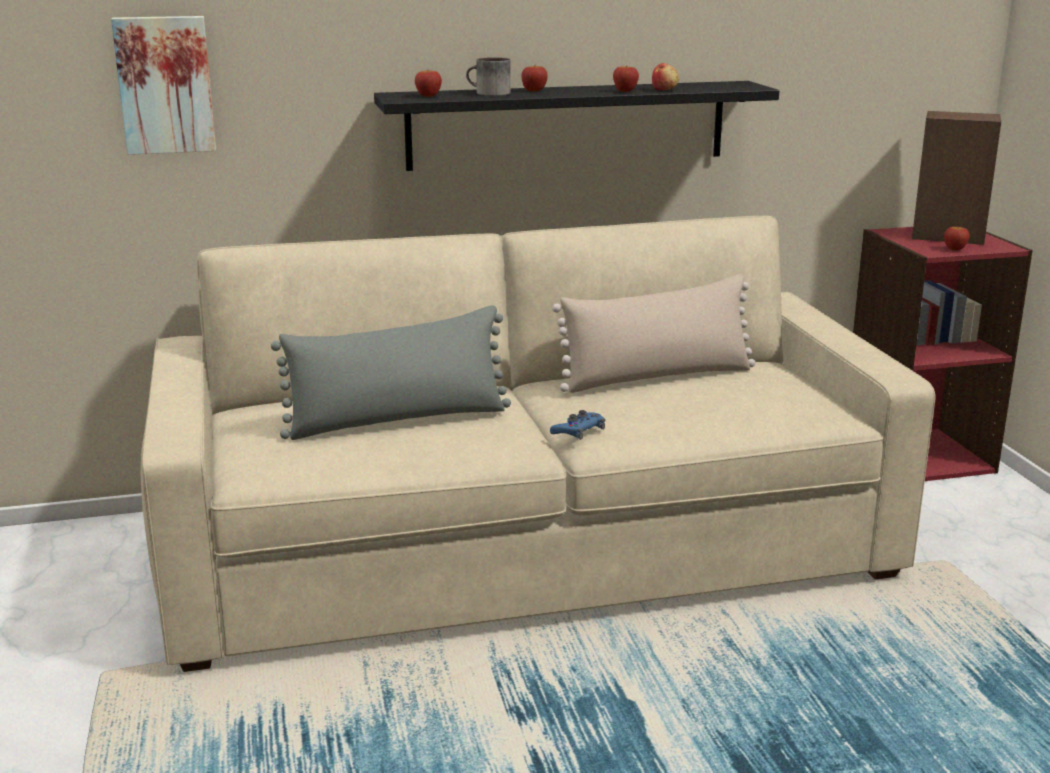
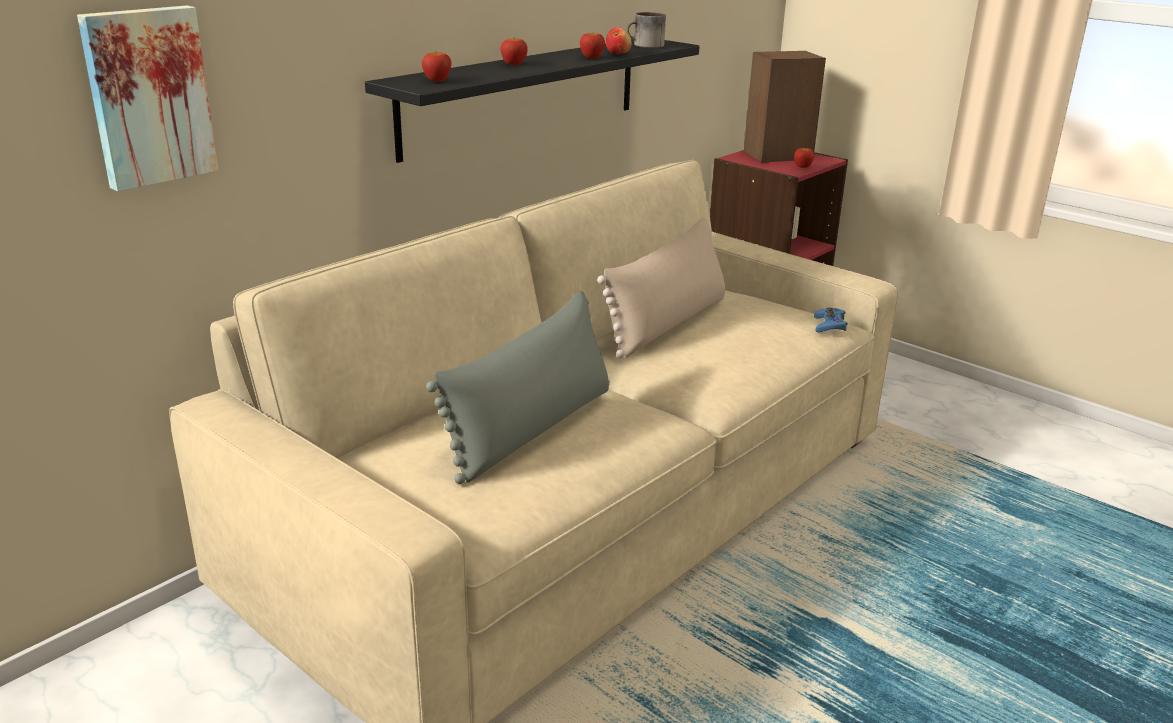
camera: 35 degrees left, 5 degrees up
mug [466,57,511,96] -> mug moved to [626,12,666,48]
blue game controller [550,410,605,440] -> blue game controller moved to [814,307,848,332]

